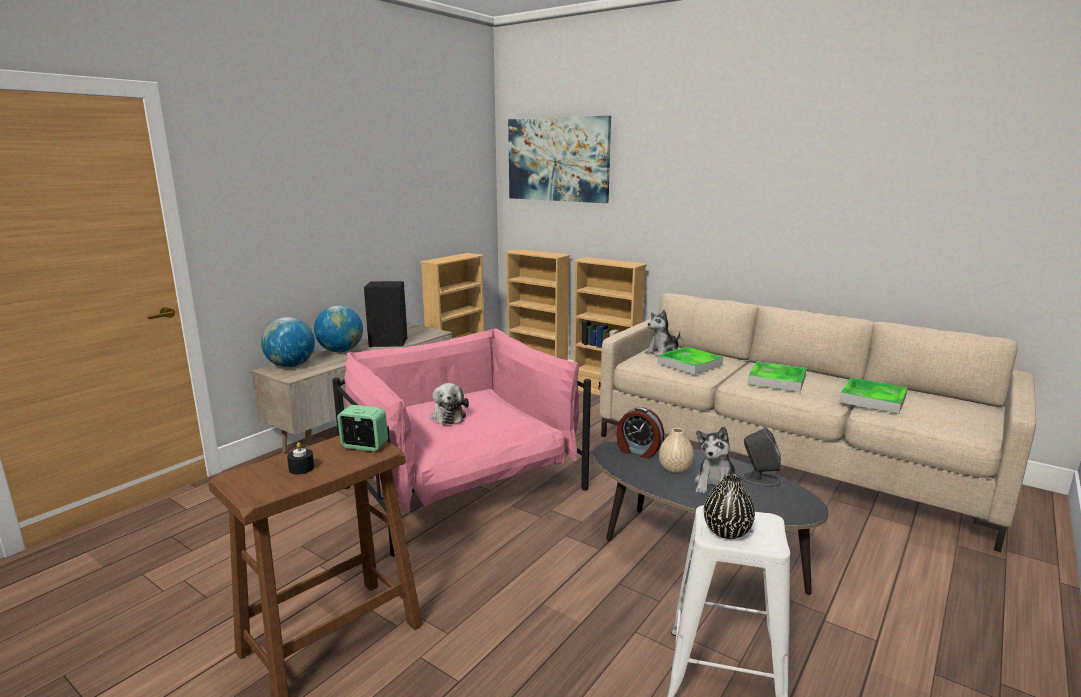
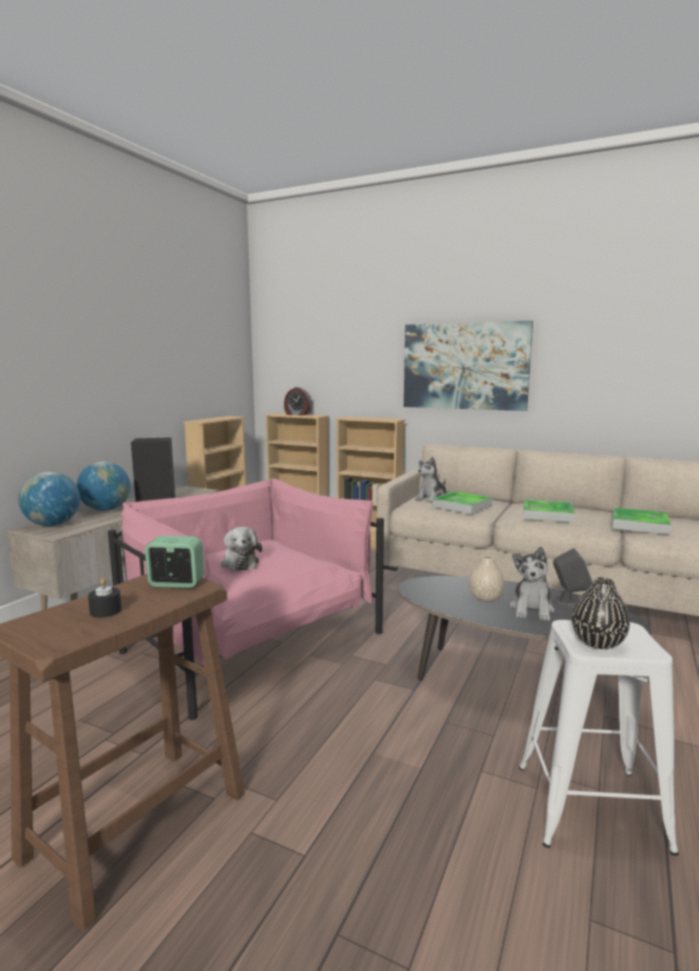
camera: 10 degrees left, 5 degrees down
picture [508,116,611,203] -> picture moved to [404,321,533,411]
alarm clock [617,407,664,459] -> alarm clock moved to [284,387,312,416]

